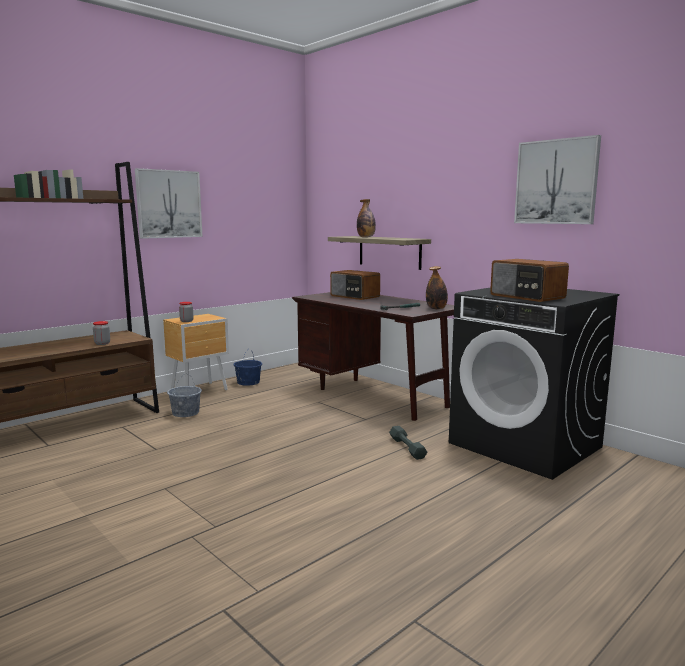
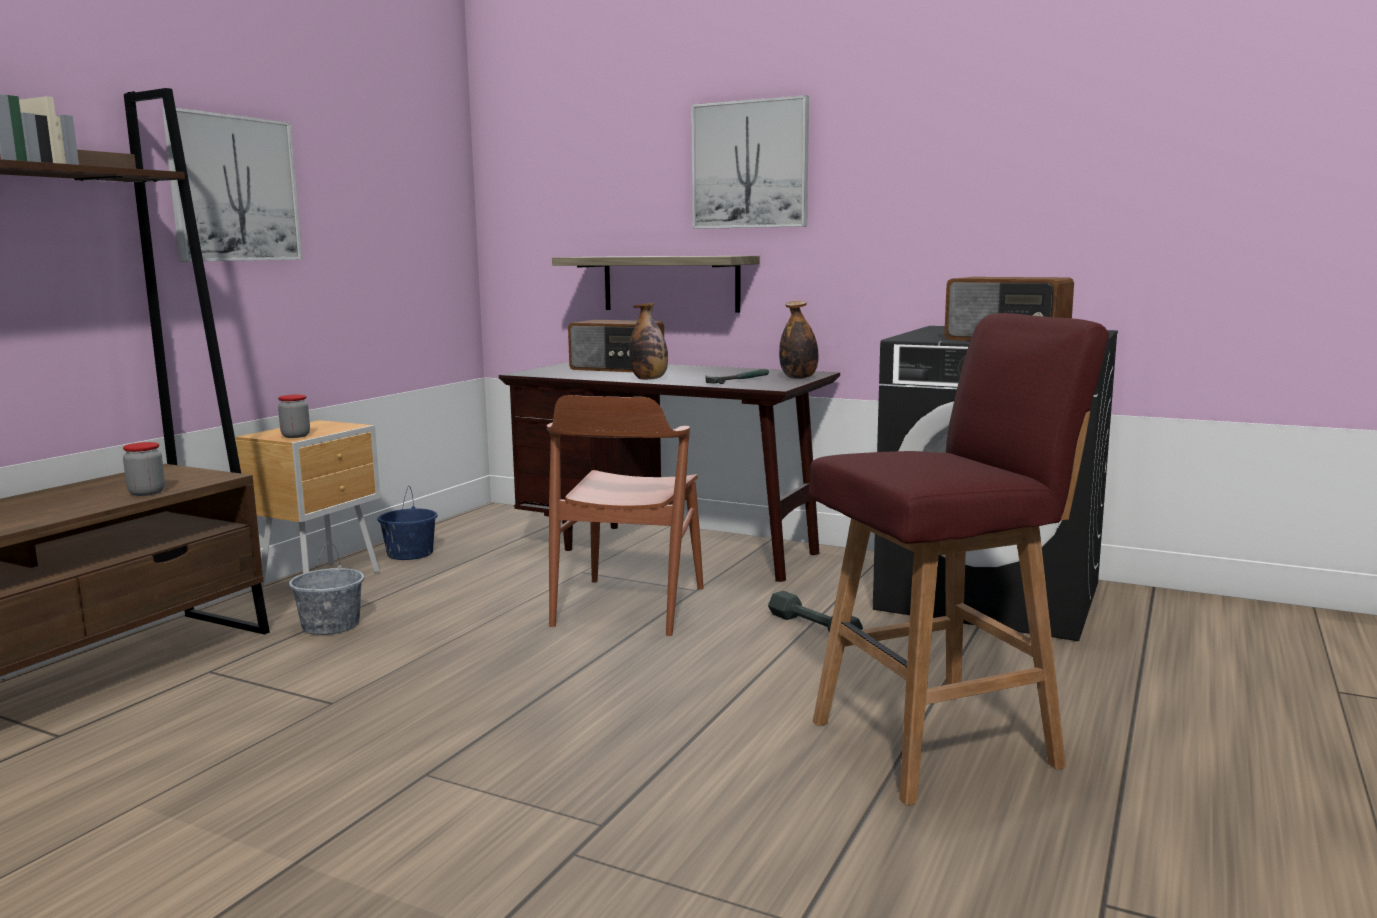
camera: 20 degrees left, 0 degrees up
bottle [357,199,376,237] -> bottle moved to [629,302,668,380]
picture [514,135,601,224] -> picture moved to [691,95,809,229]
none -> brown chair [547,395,703,636]
none -> red stool [809,313,1109,805]

